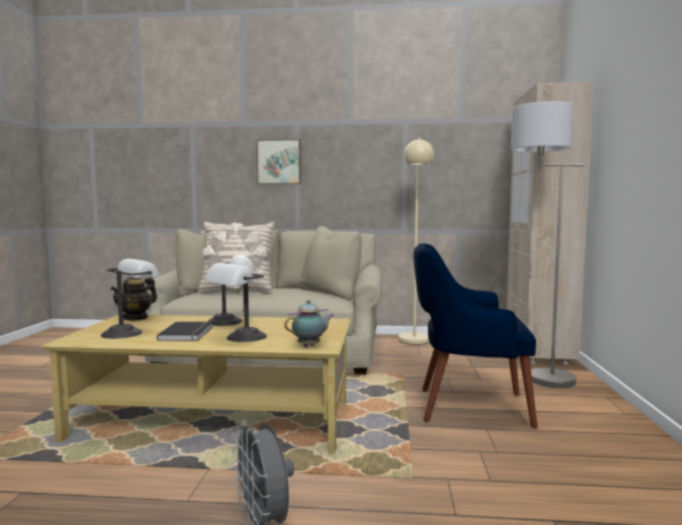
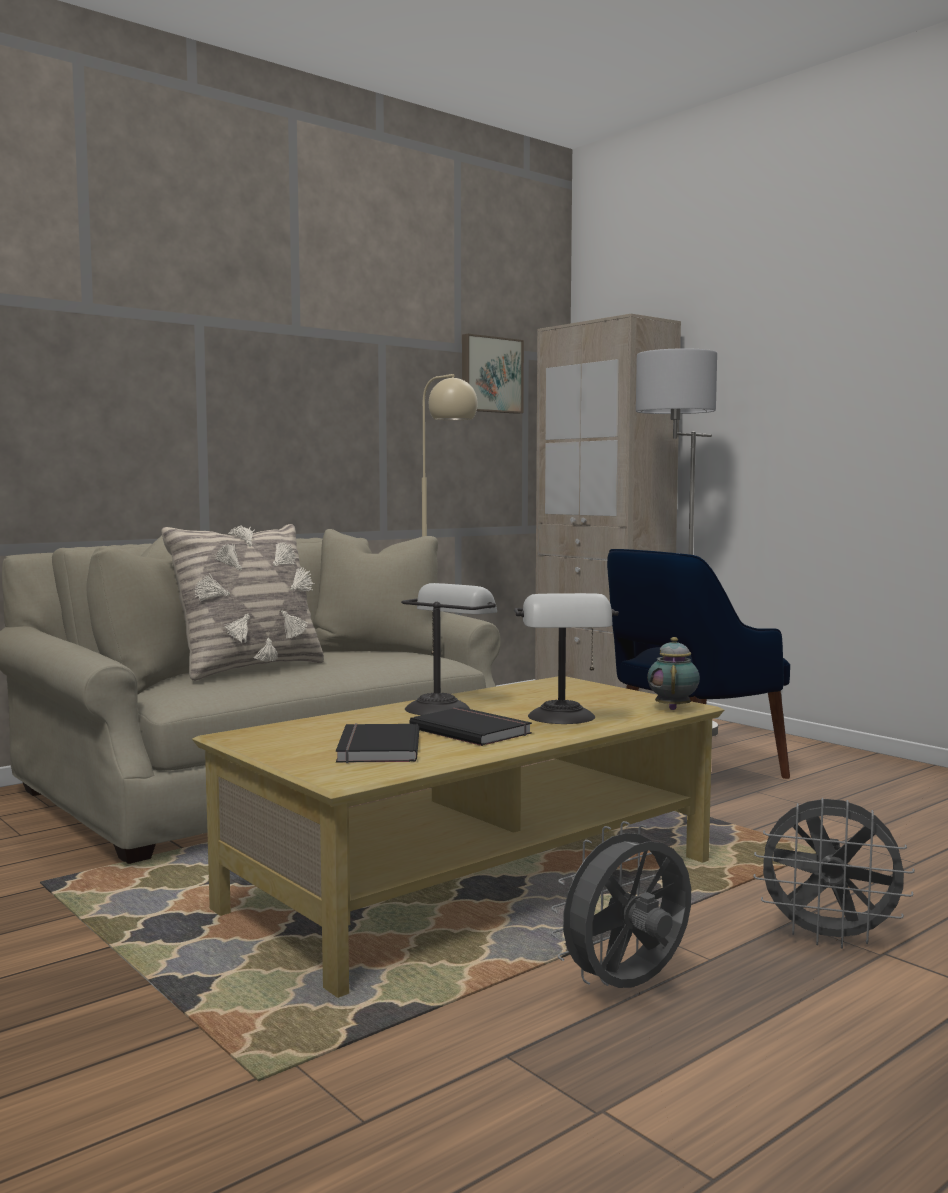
camera: 45 degrees left, 0 degrees up
table lamp [100,259,160,339] -> black book [336,723,419,763]
teapot [110,277,157,321] -> none
picture [256,139,301,184] -> picture moved to [462,334,524,414]
none -> grey fan [551,821,691,988]

